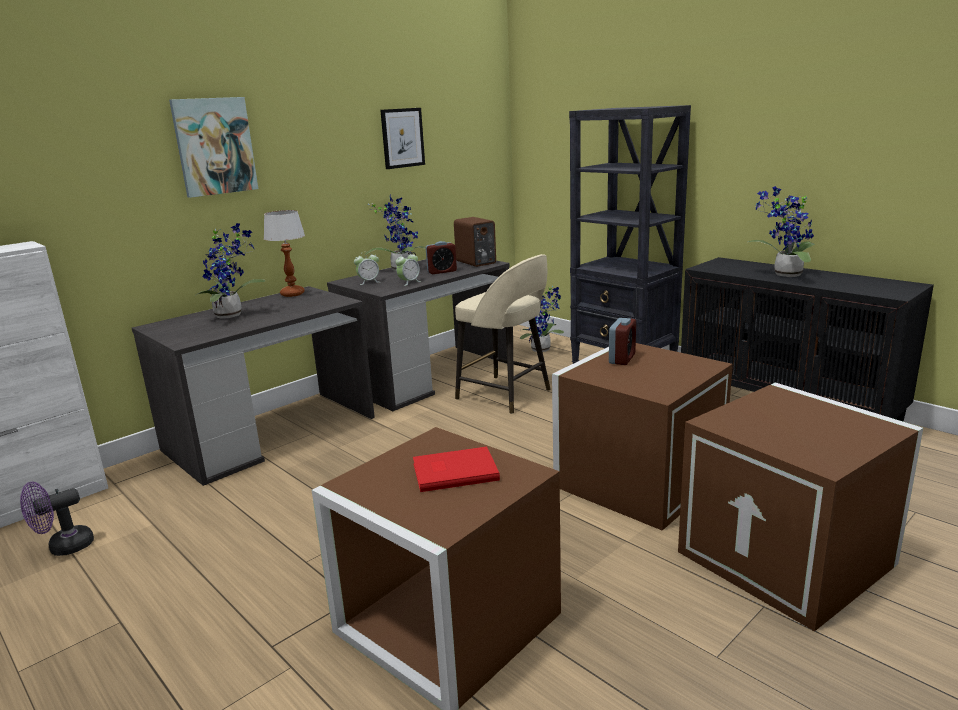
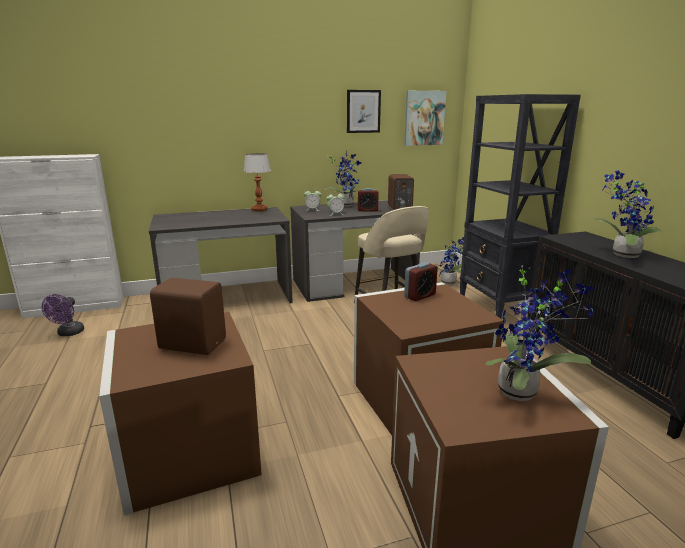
camera: 25 degrees right, 0 degrees up
purple fan [20,482,94,556] -> purple fan turned 75 degrees counterclockwise [42,294,84,336]
picture [169,97,258,198] -> picture moved to [404,91,446,146]
potted plant [196,223,266,319] -> potted plant moved to [485,265,594,401]
red book [413,447,500,492] -> brown speaker [150,278,226,355]

